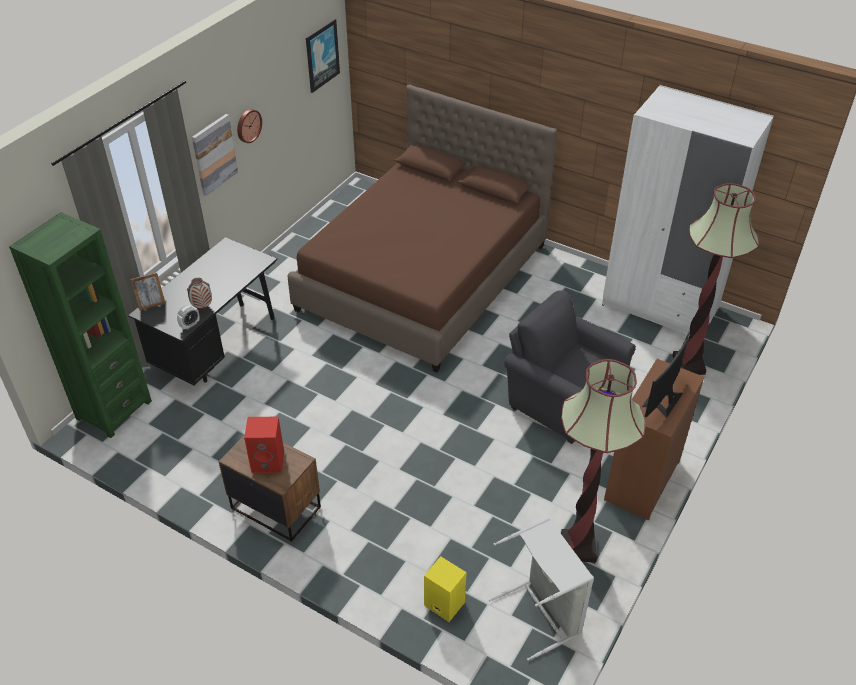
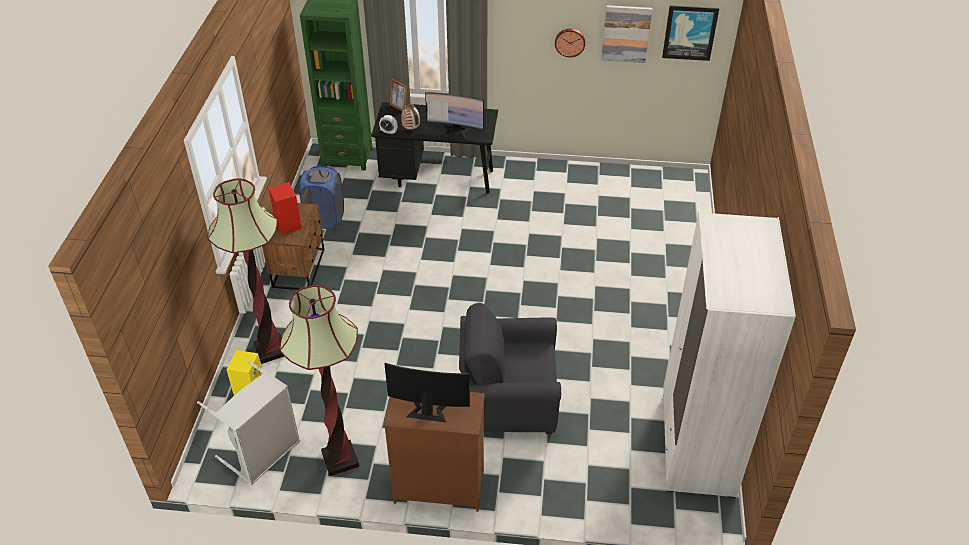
camera: 65 degrees right, 0 degrees up
picture [192,114,238,196] -> picture moved to [601,5,653,63]
brown bed [288,85,557,372] -> none
grey armchair [504,290,636,444] -> grey armchair turned 105 degrees counterclockwise [459,303,561,434]
floor lamp [672,183,759,375] -> floor lamp moved to [207,178,285,364]
none -> blue laundry basket [300,166,344,229]
none -> monitor [425,92,484,140]

